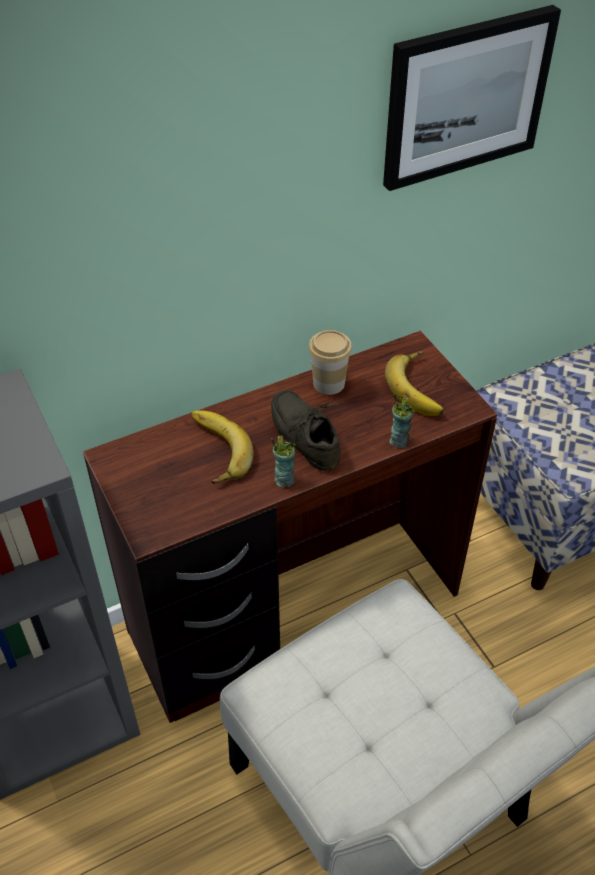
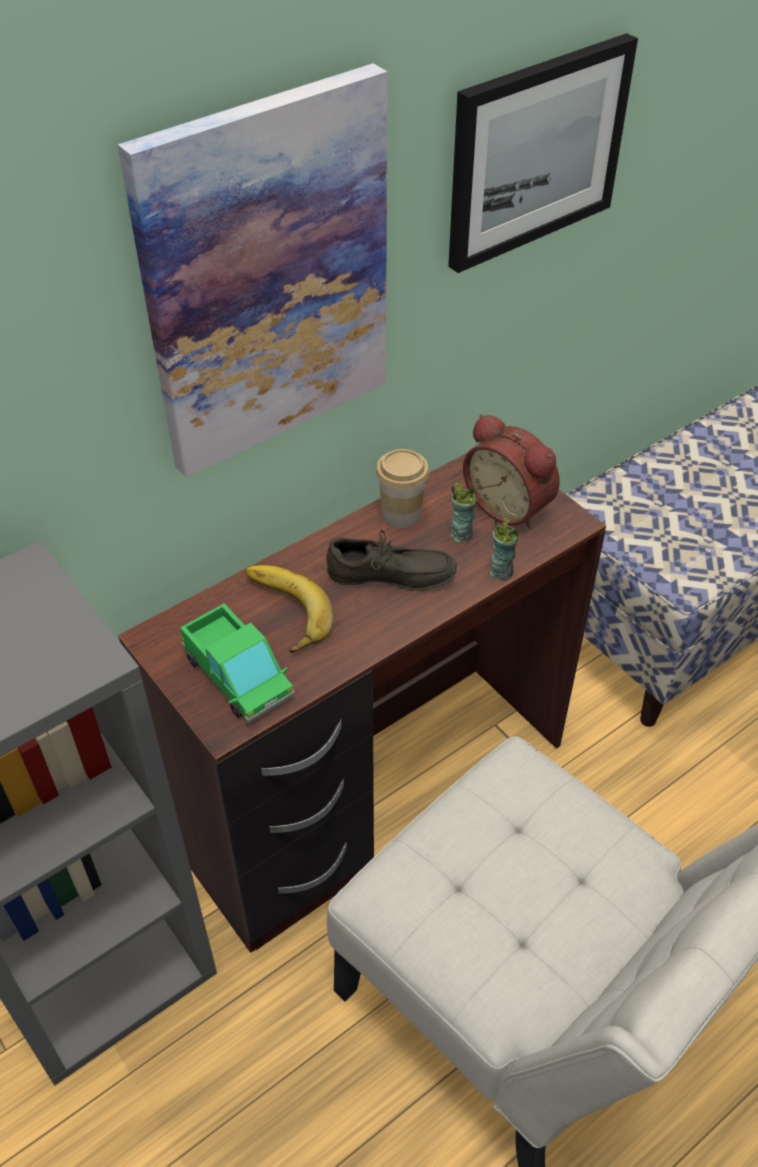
camera: 10 degrees left, 0 degrees up
grey shoe [271,390,341,471] -> grey shoe turned 135 degrees clockwise [326,529,457,591]
cup [271,435,296,487] -> cup moved to [450,482,477,543]
banana [385,351,444,416] -> alarm clock [463,414,560,530]
none -> picture [118,63,387,477]
none -> toy truck [180,603,295,723]

